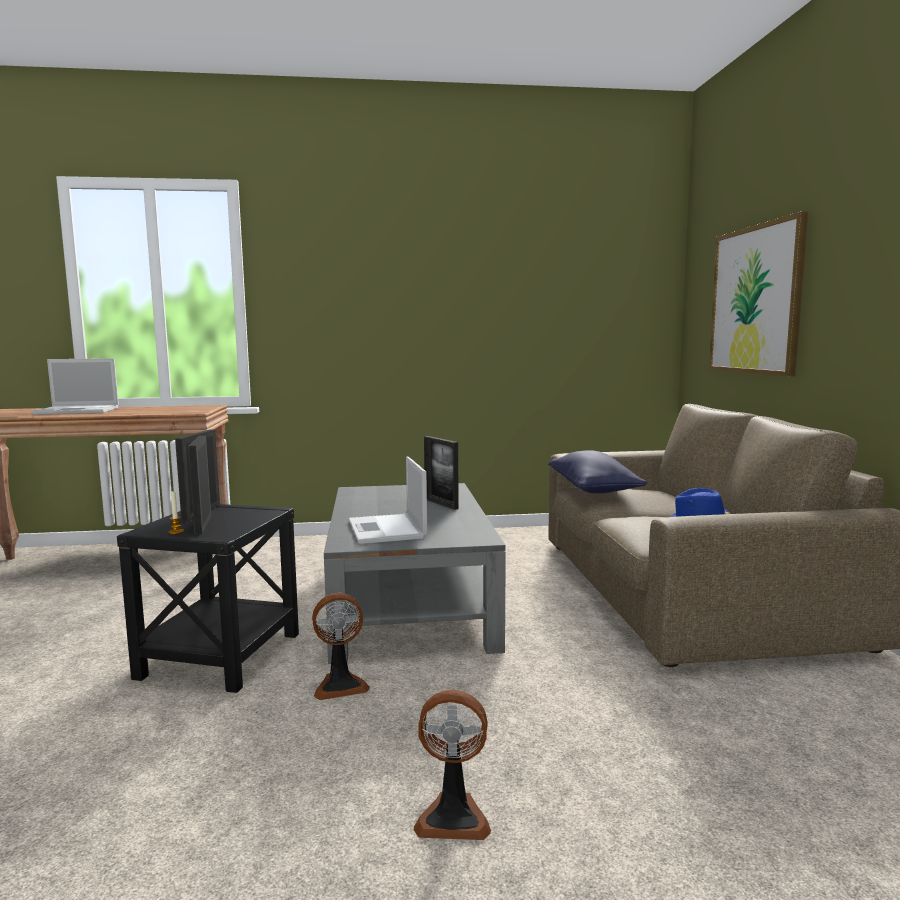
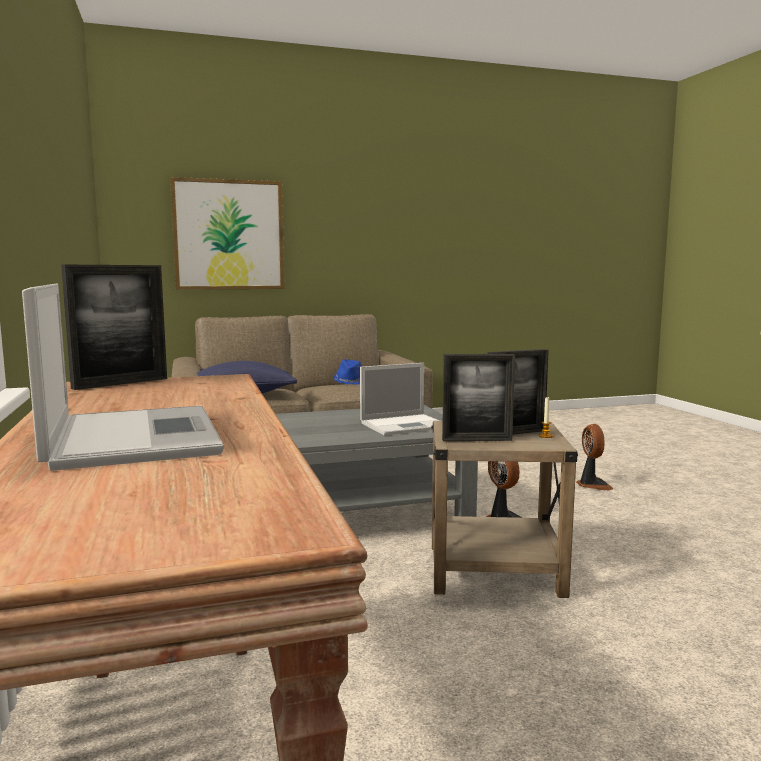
camera: 100 degrees left, 0 degrees up
black side table [117,504,299,693] -> beige side table [431,421,578,598]
picture frame [424,436,459,510] -> picture frame moved to [61,265,167,390]

